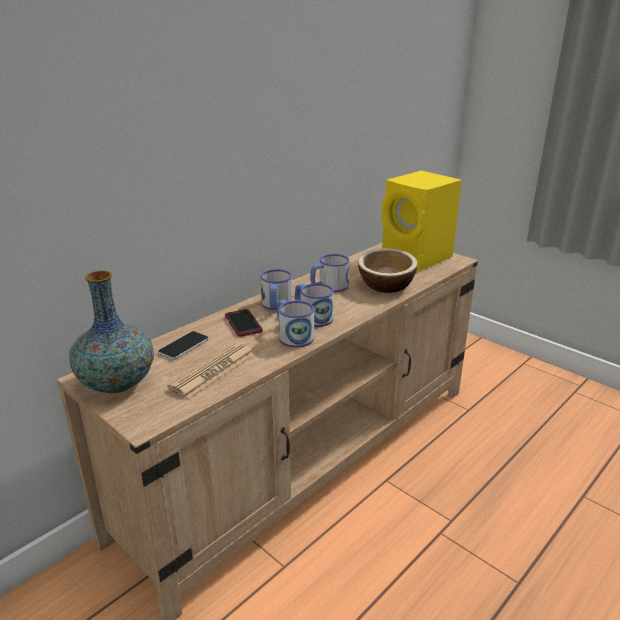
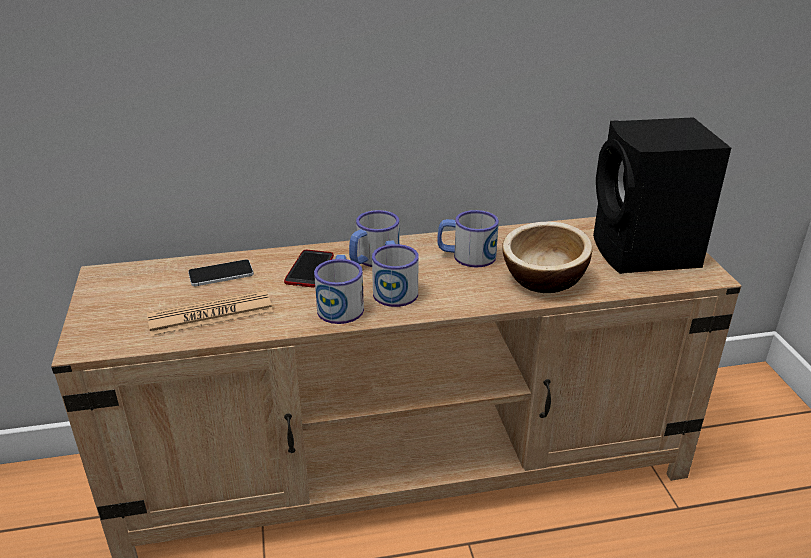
camera: 35 degrees right, 5 degrees up
vase [69,271,154,393] -> none
yellow speaker [381,171,462,271] -> black speaker [593,117,731,274]

